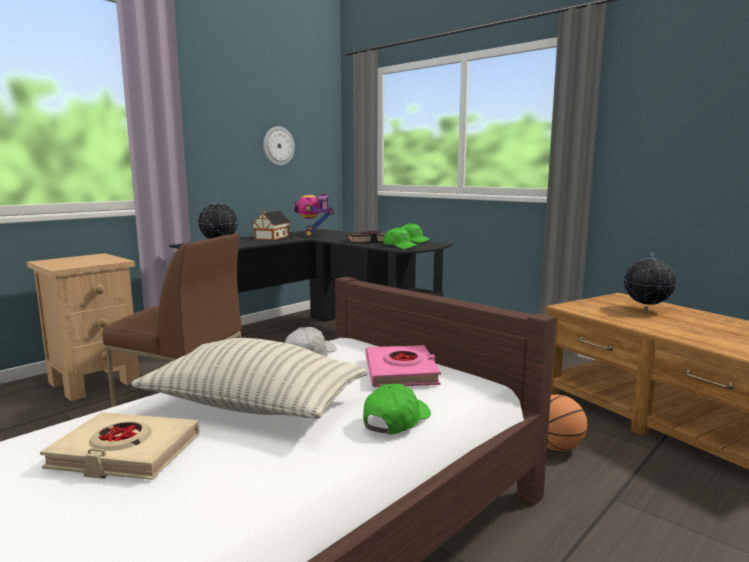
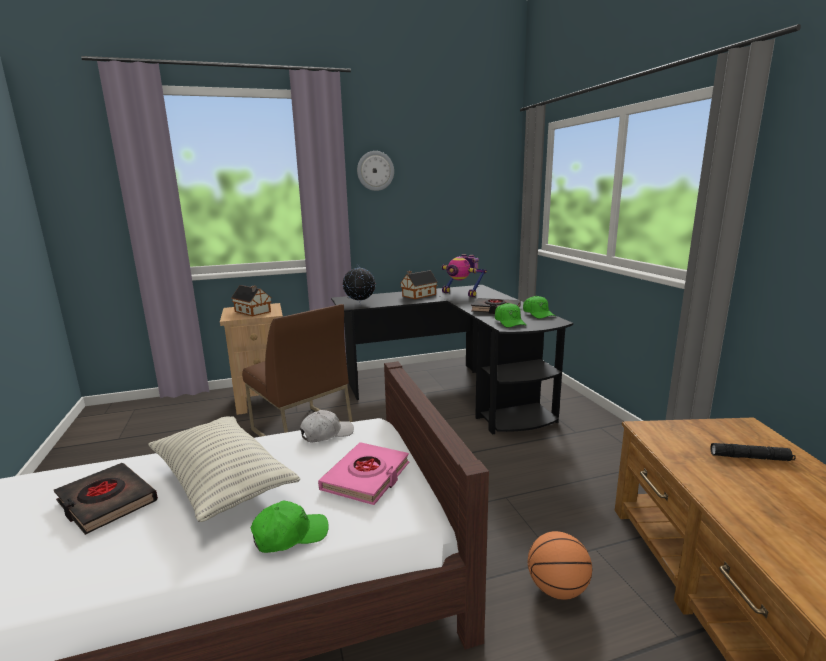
camera: 30 degrees right, 5 degrees up
beige book [40,412,200,480] -> black book [54,463,158,535]
wall clock [263,126,295,166] -> wall clock moved to [357,151,394,191]
toy robot [293,193,333,237] -> toy robot turned 75 degrees counterclockwise [442,254,487,297]
globe [624,252,676,310] -> black flashlight [710,443,796,461]
none -> toy house [231,285,271,316]

